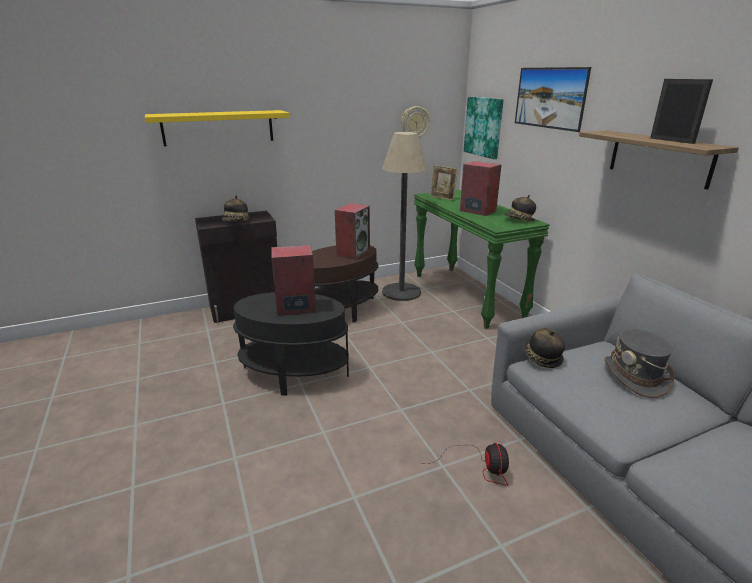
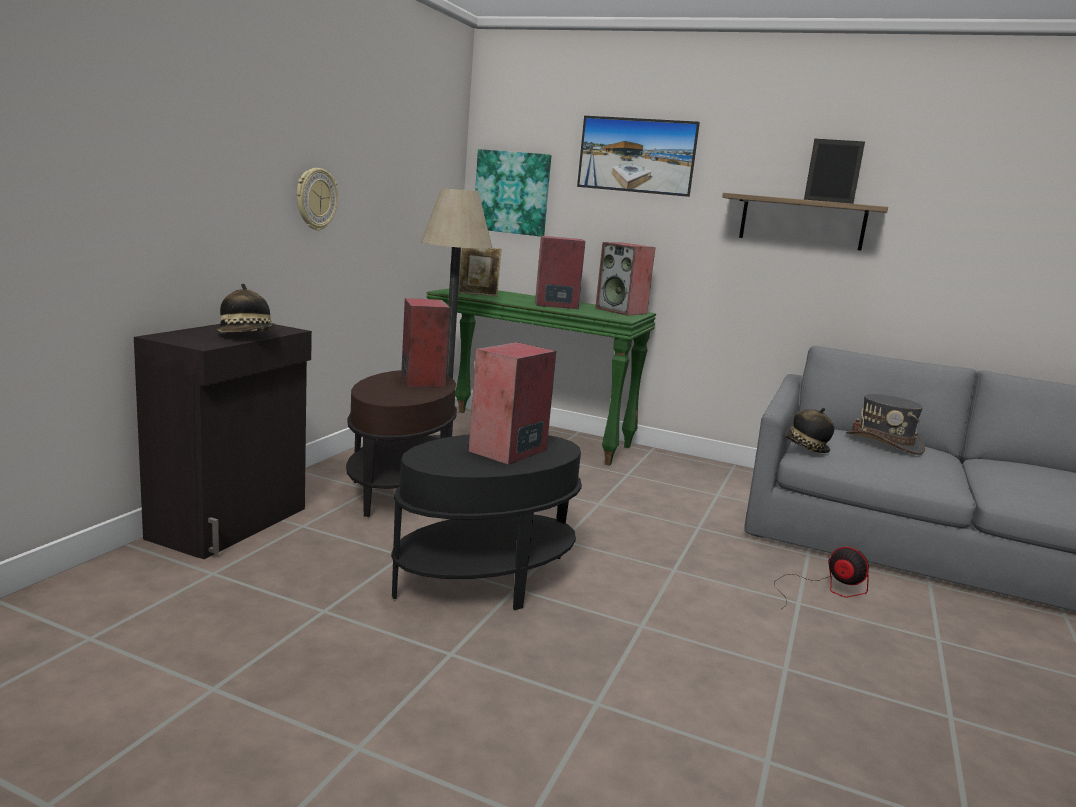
camera: 45 degrees left, 10 degrees down
yellow shelf [145,110,290,146] -> none
wall clock [401,106,430,138] -> wall clock moved to [297,168,338,231]
hat [505,195,536,222] -> speaker [595,242,656,316]

